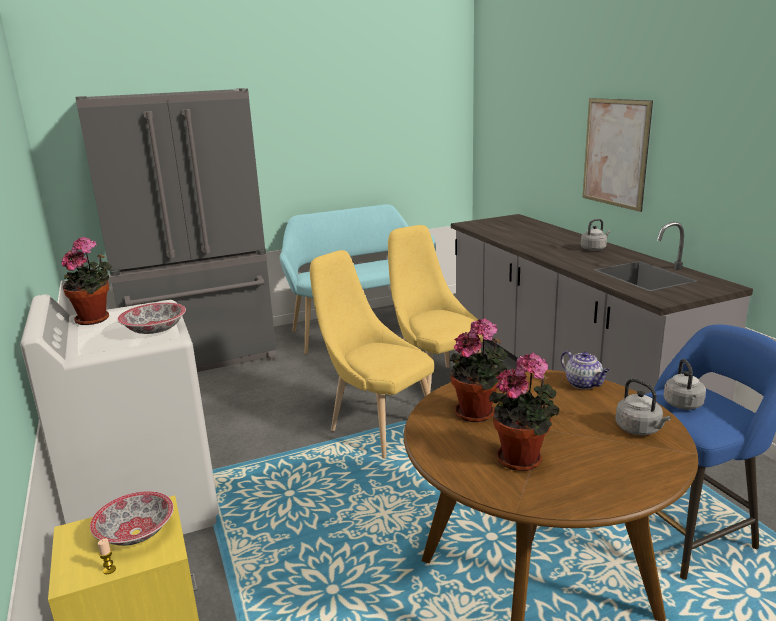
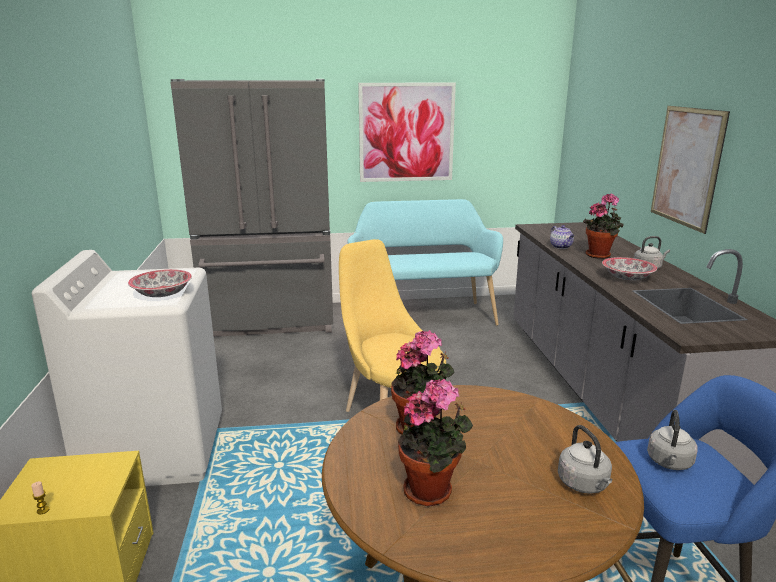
camera: 15 degrees right, 0 degrees up
potted plant [61,237,112,325] -> potted plant moved to [583,193,623,259]
bowl [90,491,174,546] -> bowl moved to [602,257,657,281]
yellow chair [388,225,483,392] -> none
teapot [561,351,610,389] -> teapot moved to [550,225,575,249]
none -> picture [358,83,456,182]

